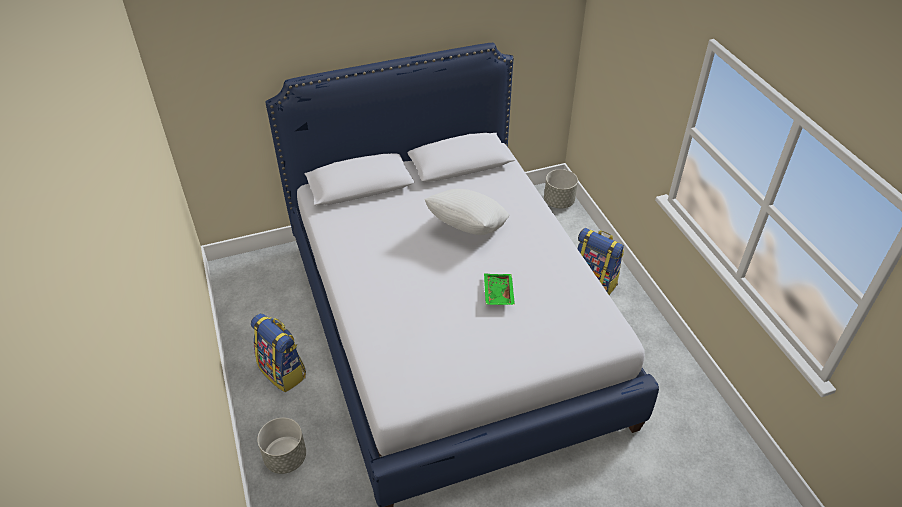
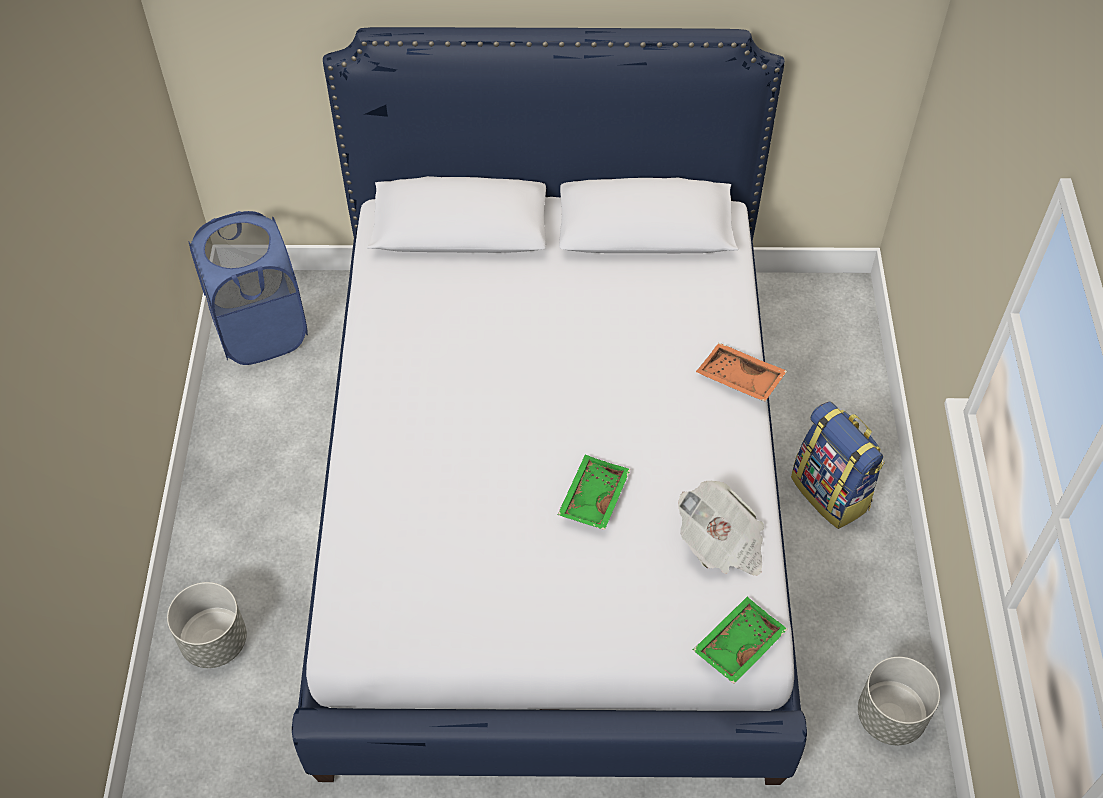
camera: 20 degrees right, 10 degrees up
backpack [251,313,306,393] -> none
white pillow [424,189,509,235] -> none
grey planter [544,169,578,208] -> grey planter moved to [858,657,940,745]
none -> blue laundry basket [188,211,308,365]
none -> newspaper [678,481,764,576]
none -> green tray [693,597,788,684]
none -> orange tray [696,343,787,402]

